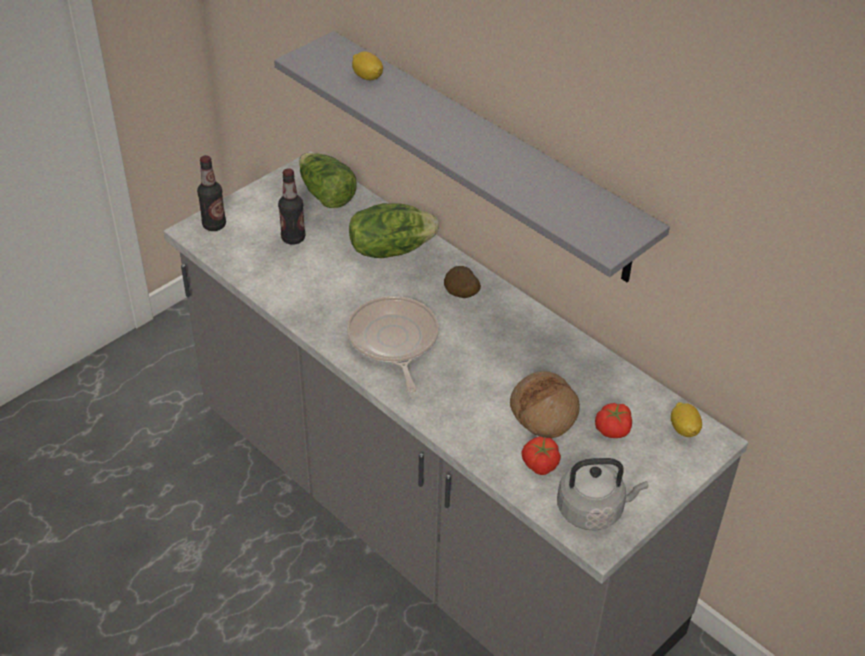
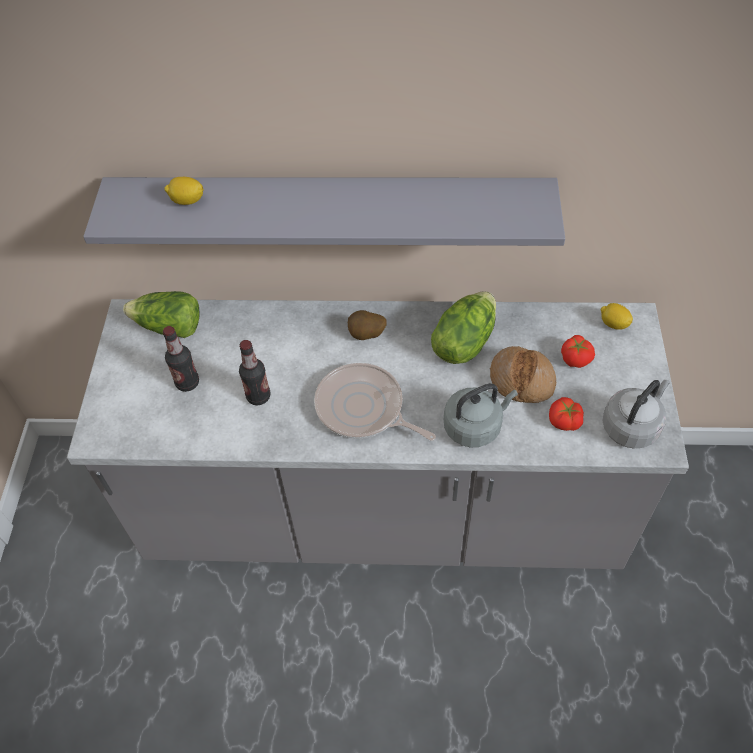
camera: 40 degrees left, 10 degrees up
bottle [197,155,226,231] -> bottle moved to [239,340,271,405]
lettuce [349,203,439,258] -> lettuce moved to [431,291,496,364]
none -> grey kettle [444,384,518,447]

